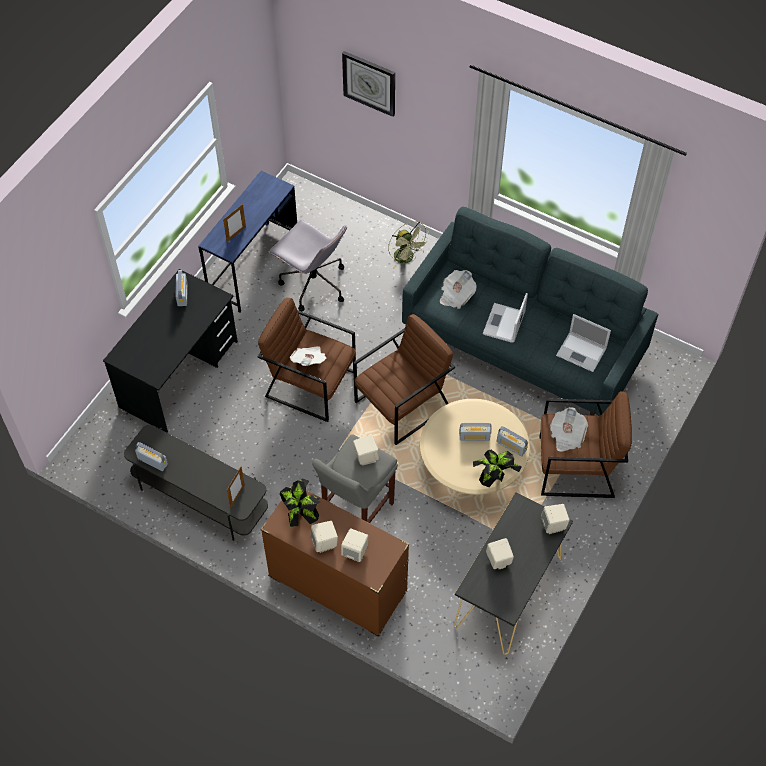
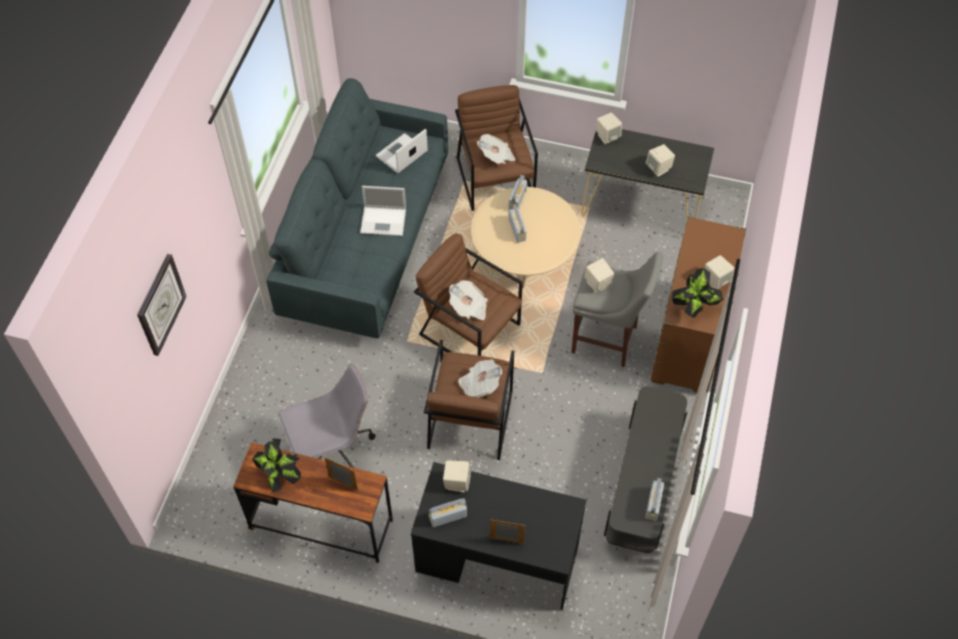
camera: 105 degrees left, 0 degrees up
blue desk [198,171,297,312] -> brown desk [233,442,393,563]
picture frame [227,467,245,508] -> picture frame moved to [490,519,525,544]
grey office chair [268,220,347,311] -> grey office chair turned 45 degrees clockwise [278,364,375,468]
beige speaker [341,528,368,562] -> beige speaker moved to [443,460,471,492]
green fan [388,221,430,269] -> none
newspaper [440,270,477,309] -> newspaper moved to [449,280,488,320]
potted plant [473,449,522,487] -> potted plant moved to [252,438,301,493]
laptop [556,314,611,372] -> laptop turned 150 degrees counterclockwise [376,129,428,173]

